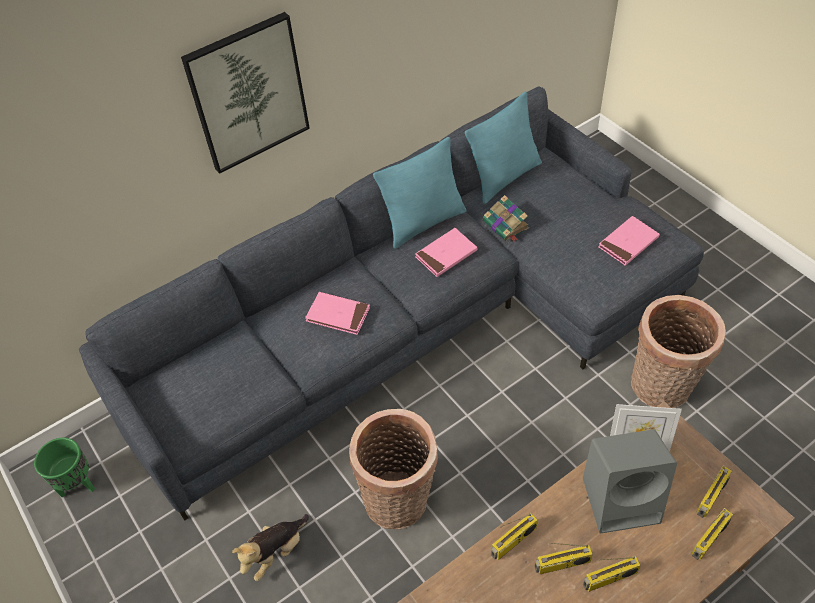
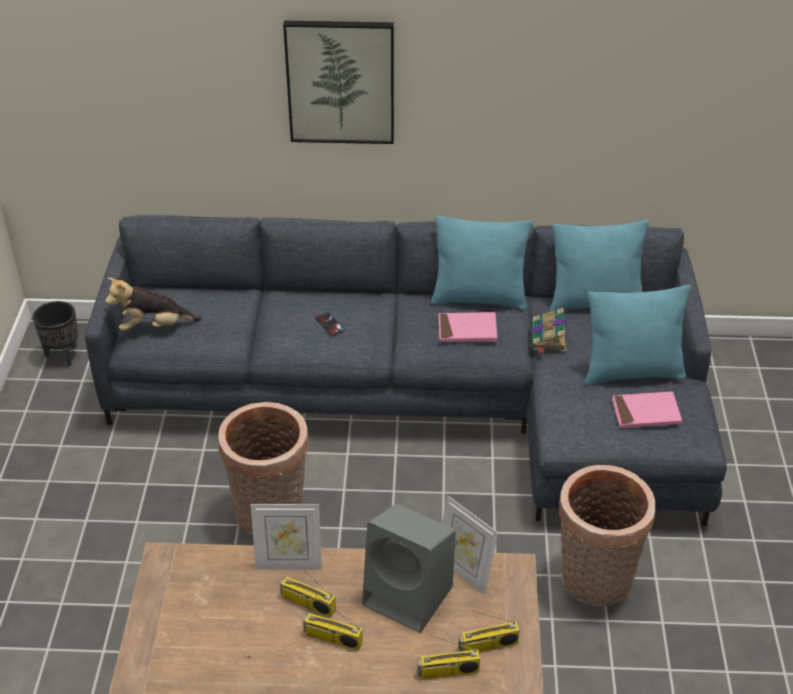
camera: 35 degrees right, 10 degrees down
green planter [34,438,95,497] -> black planter [33,301,79,367]
plush toy [232,514,309,581] -> plush toy moved to [105,277,202,331]
pink book [305,292,370,335] -> phone [315,312,345,336]
radio [491,513,538,560] -> picture frame [251,504,322,570]
none -> turquoise pillow [584,285,691,385]

